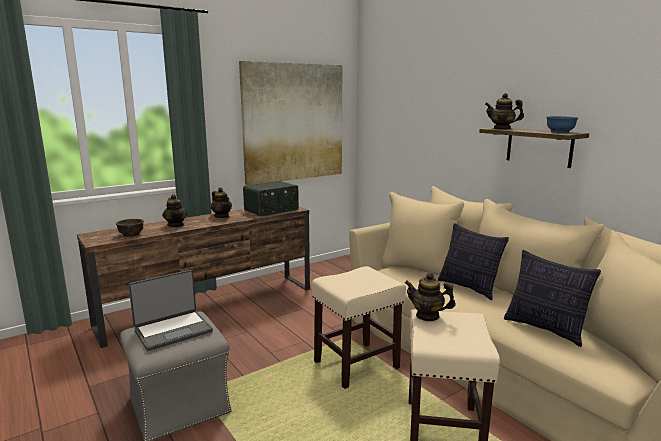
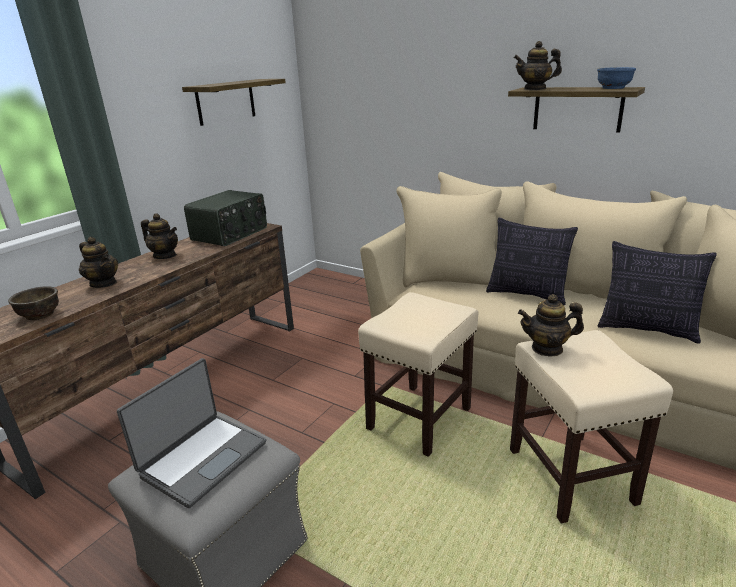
camera: 20 degrees left, 10 degrees up
picture [239,61,342,185] -> shelf [182,79,286,126]

